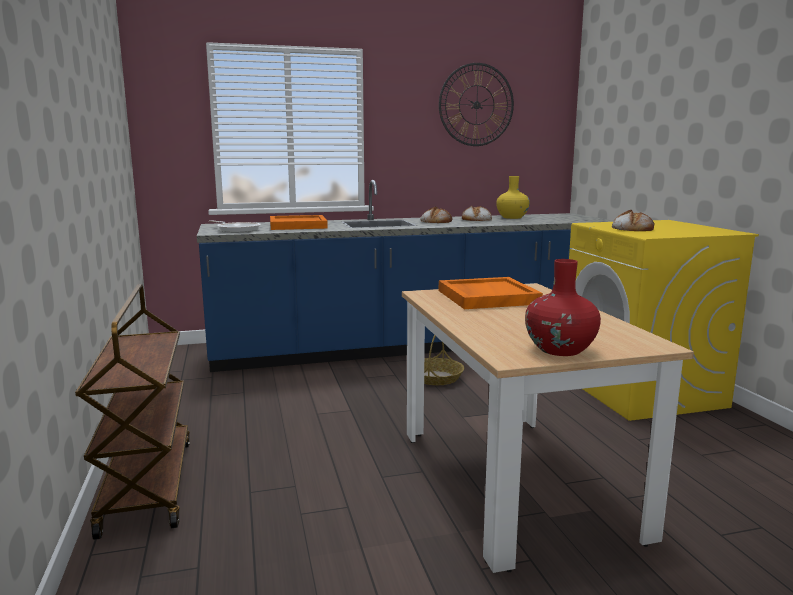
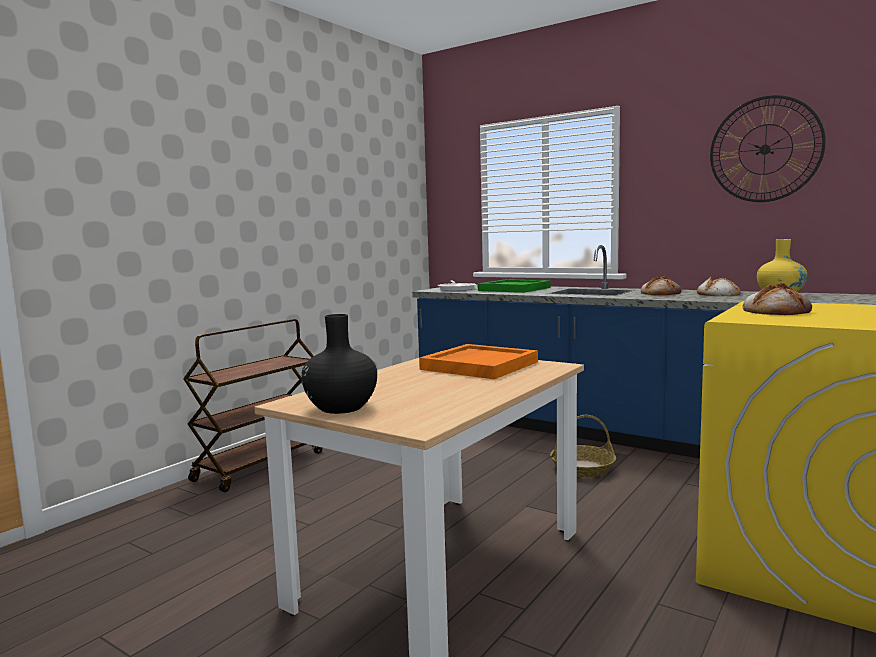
camera: 50 degrees right, 5 degrees down
orange tray [270,215,328,230] -> green tray [478,279,550,293]
red vase [525,259,601,356] -> black vase [301,314,377,414]

